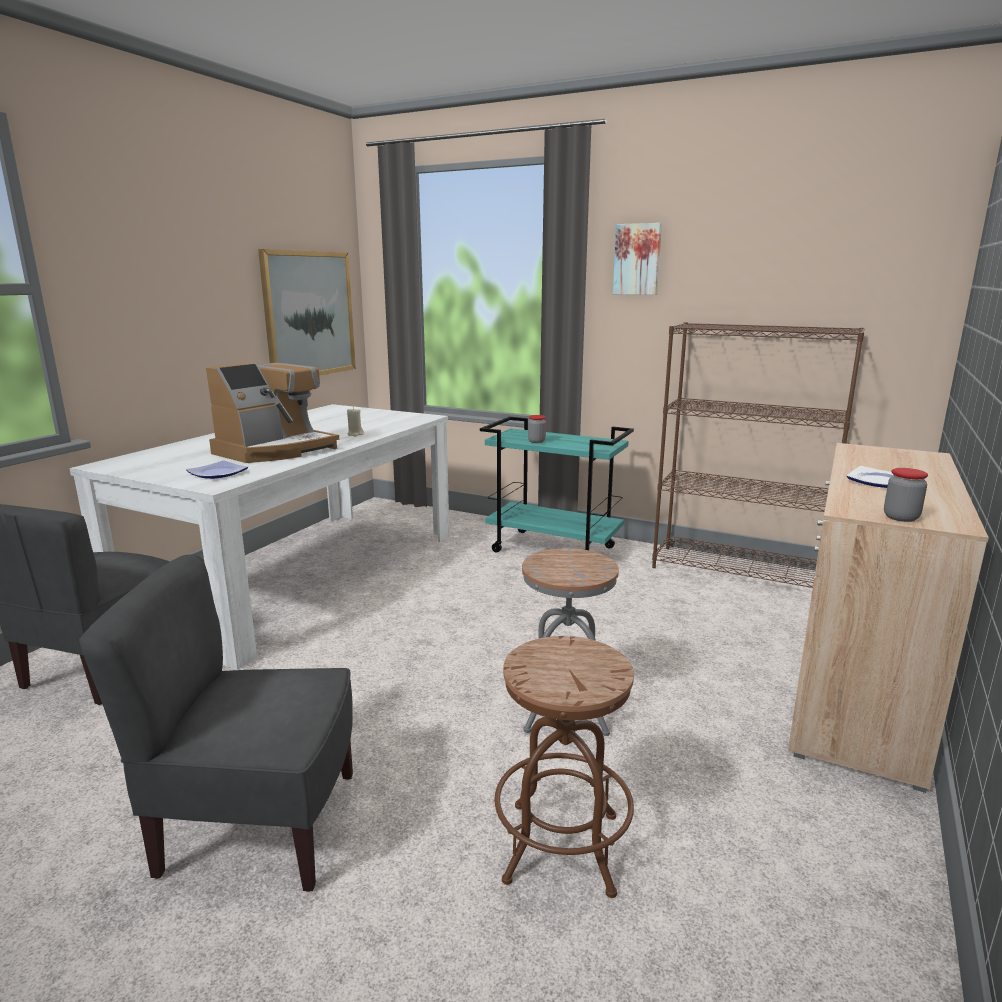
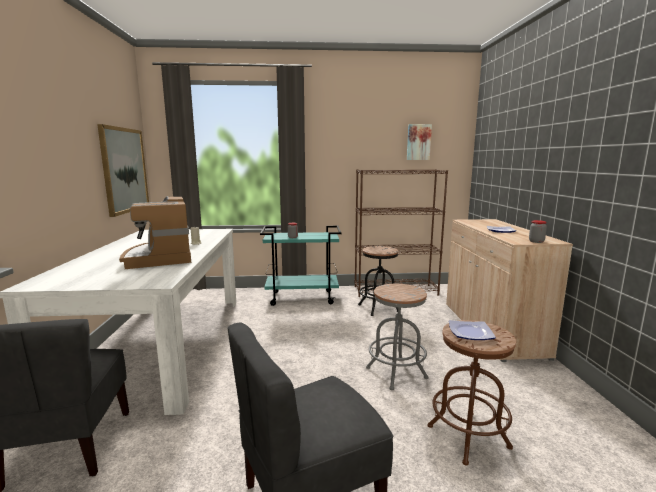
camera: 30 degrees left, 5 degrees down
plate [186,460,248,479] -> plate moved to [449,320,496,340]
coffee machine [206,363,339,463] -> coffee machine turned 150 degrees clockwise [119,196,191,269]
picture [613,223,662,295] -> picture moved to [407,124,432,160]
none -> black stool [358,246,399,316]

